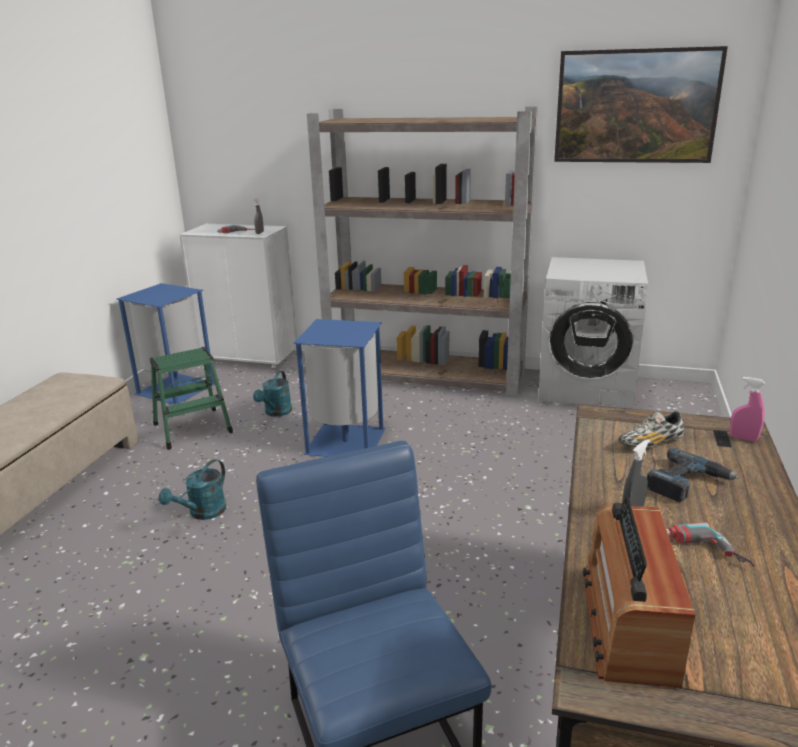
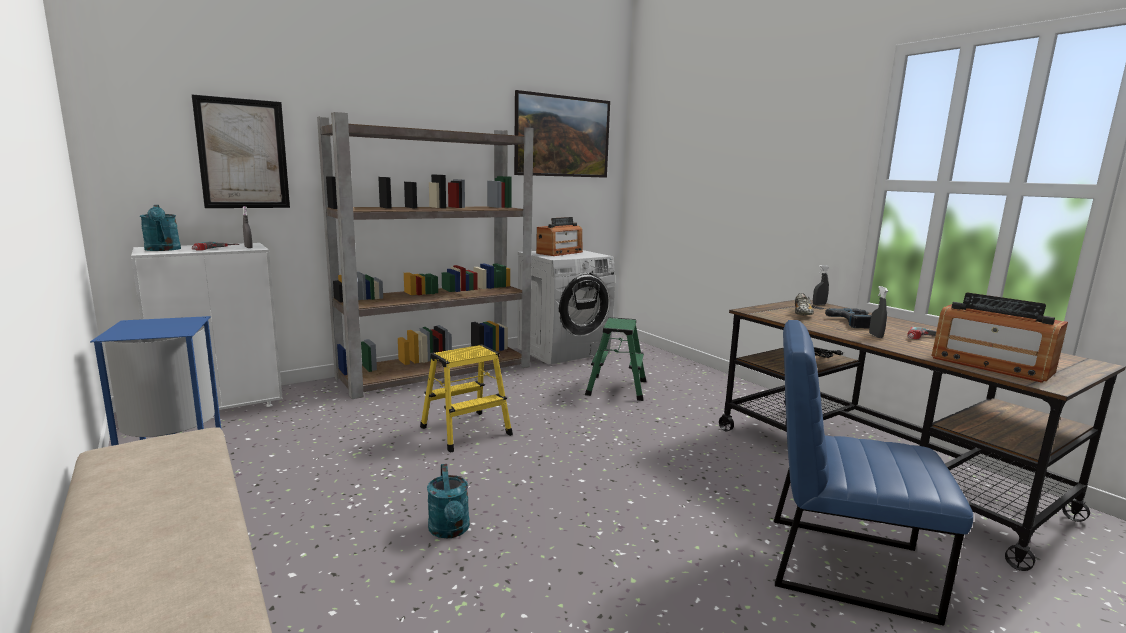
camera: 50 degrees left, 10 degrees down
green step ladder [150,347,233,450] -> green step ladder moved to [585,317,647,401]
turquoise watering can [253,371,292,417] -> turquoise watering can moved to [140,205,181,251]
blue trash can [293,319,386,457] -> yellow step ladder [420,344,513,453]
pink spray bottle [730,377,765,441] -> grey spray bottle [813,265,829,305]
none -> picture [192,95,290,208]
none -> radio [536,217,583,256]

